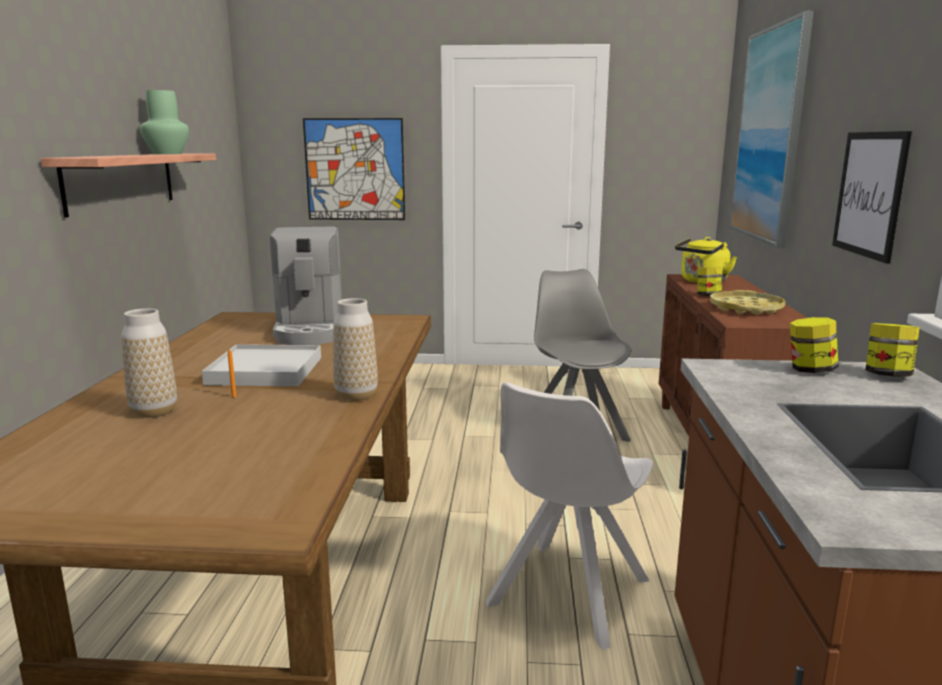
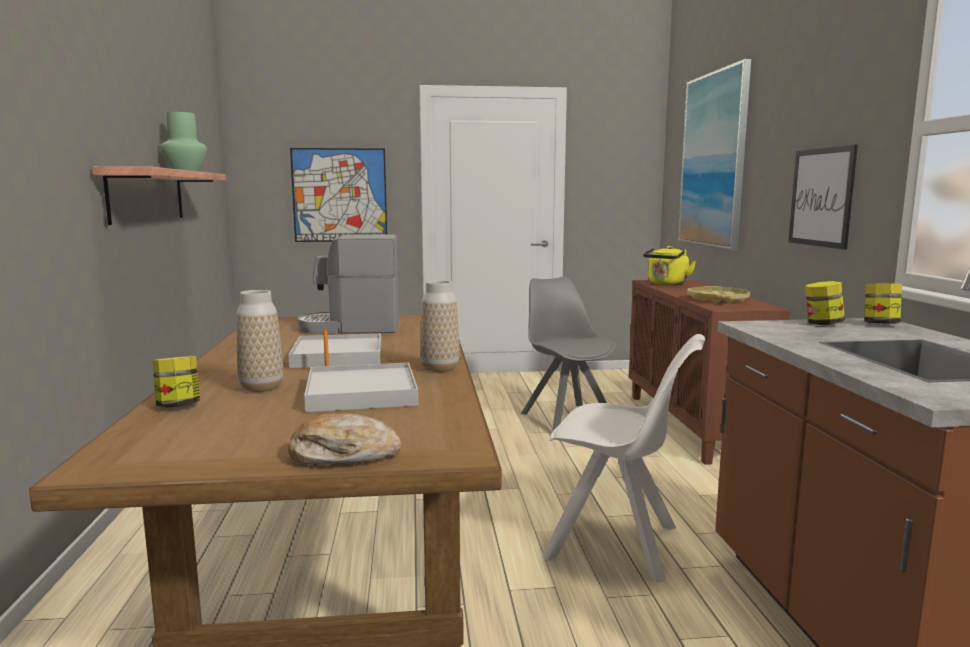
camera: 10 degrees left, 5 degrees down
coffee machine [270,226,342,345] -> coffee machine turned 105 degrees clockwise [298,235,399,334]
white chair [486,382,653,650] -> white chair turned 90 degrees counterclockwise [542,334,705,583]
jar [697,267,722,296] -> jar moved to [152,356,200,407]
none -> bread [288,413,401,465]
none -> white tray [304,362,418,412]

